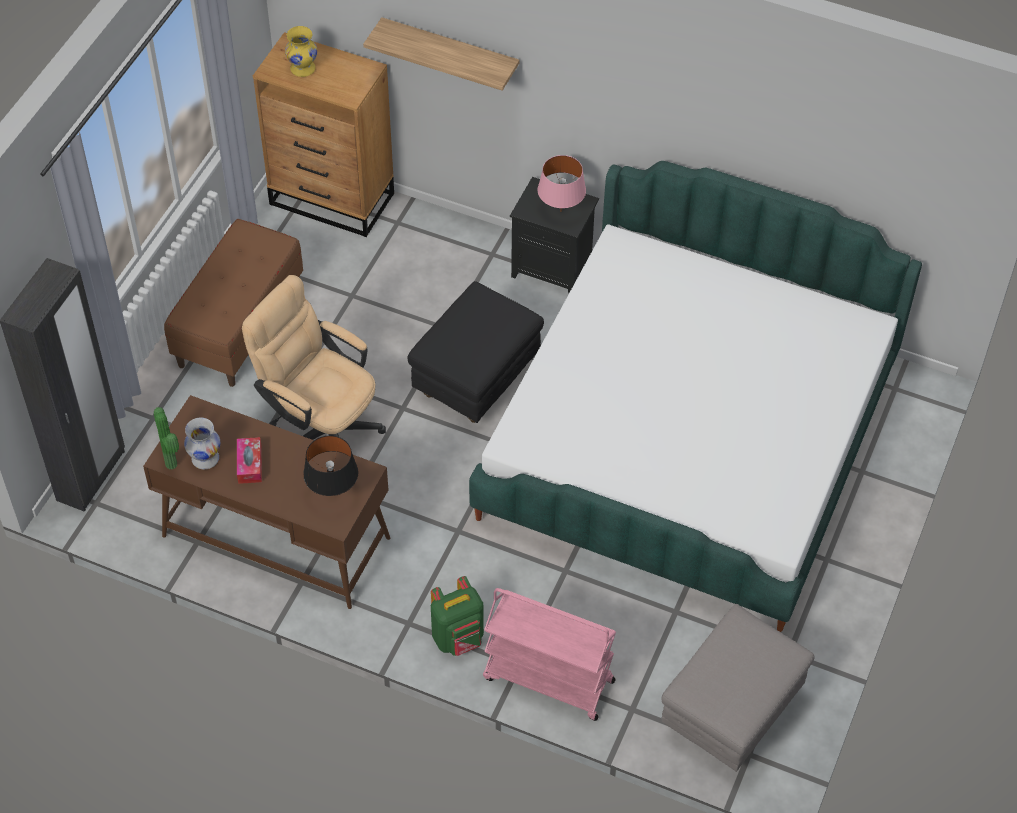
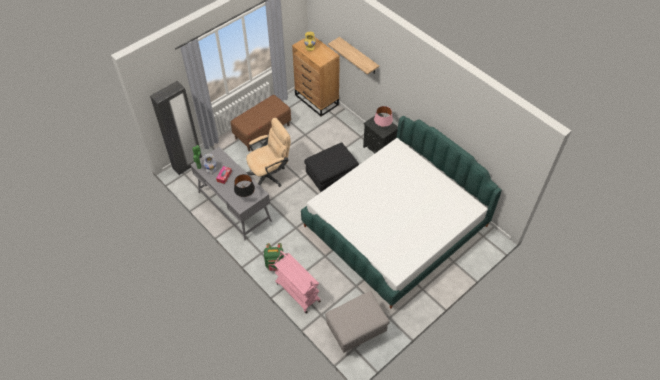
camera: 25 degrees right, 0 degrees up
brown desk [143,395,390,609] -> grey desk [190,147,272,240]
beige office chair [242,275,386,440] -> beige office chair turned 90 degrees clockwise [246,118,291,187]

